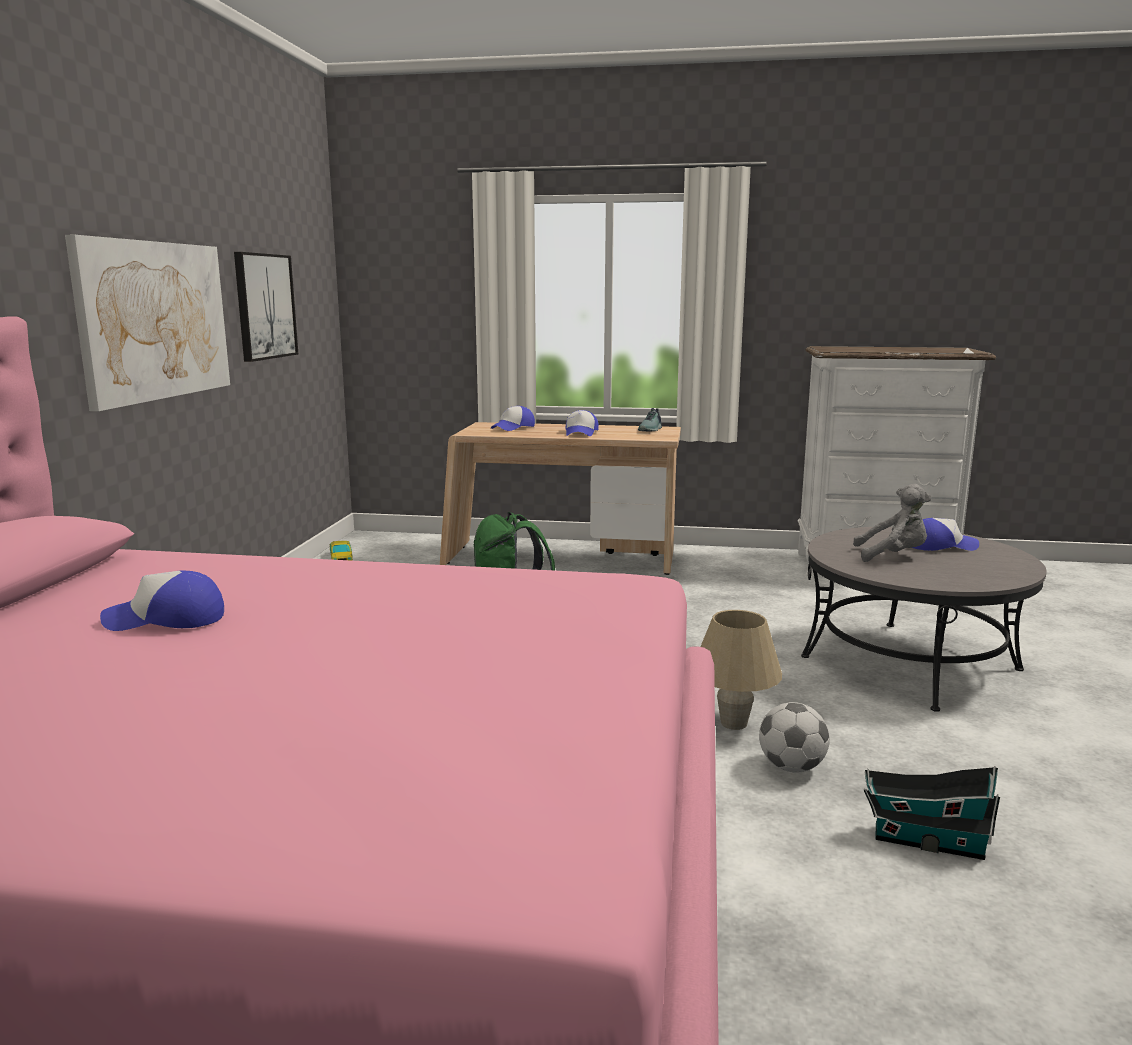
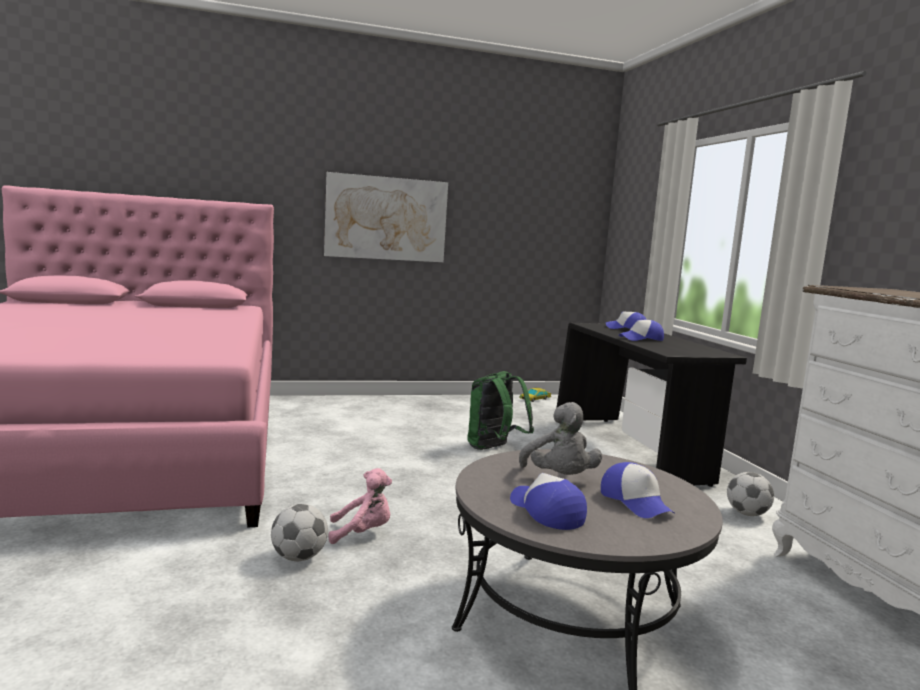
camera: 65 degrees right, 5 degrees down
cap [100,570,224,631] -> cap moved to [510,473,587,530]
picture [234,252,298,362] -> none
beige desk [440,422,681,575] -> black desk [557,323,747,487]
shoe [638,408,662,432] -> none
beige table lamp [700,610,782,730] -> pink plush toy [328,468,392,544]
toy house [864,766,1000,860] -> none
none -> football [727,472,774,516]

